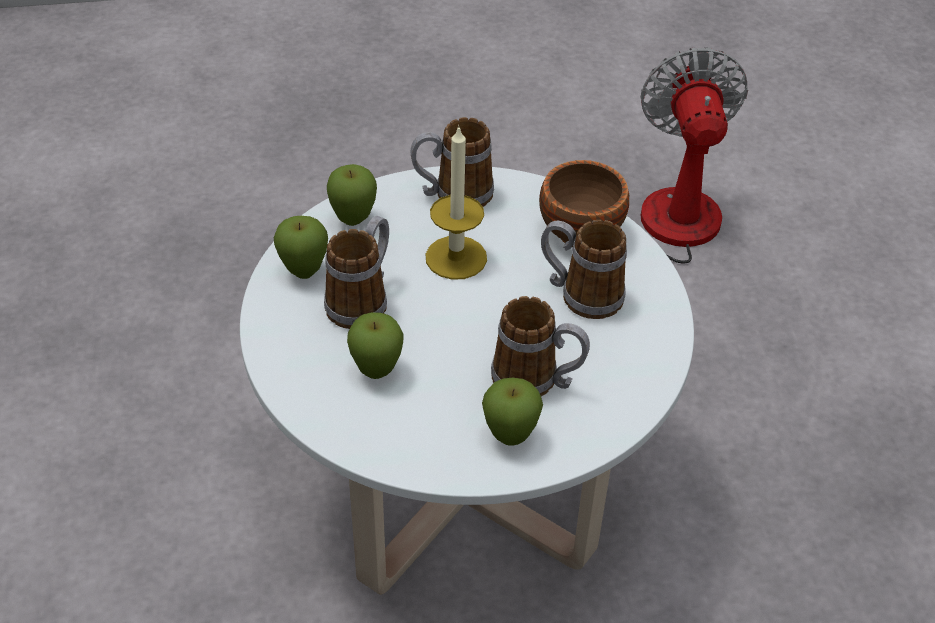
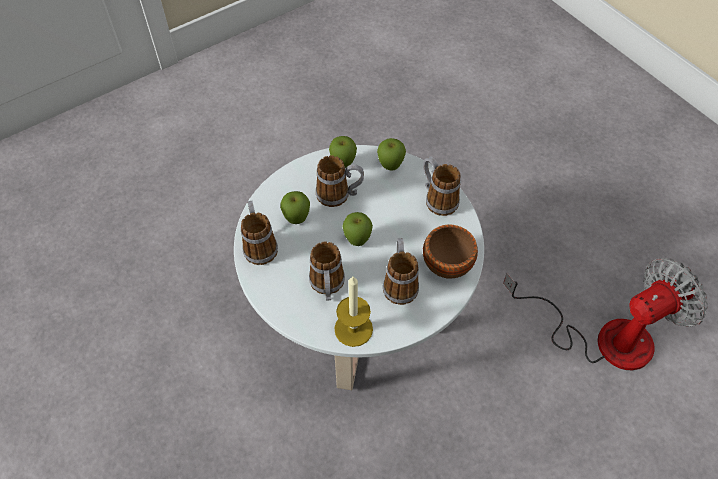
camera: 65 degrees right, 10 degrees up
candle [425,125,487,280] -> candle moved to [334,276,373,347]
apple [482,378,543,446] -> apple moved to [342,212,373,246]
none -> mug [241,201,278,265]

